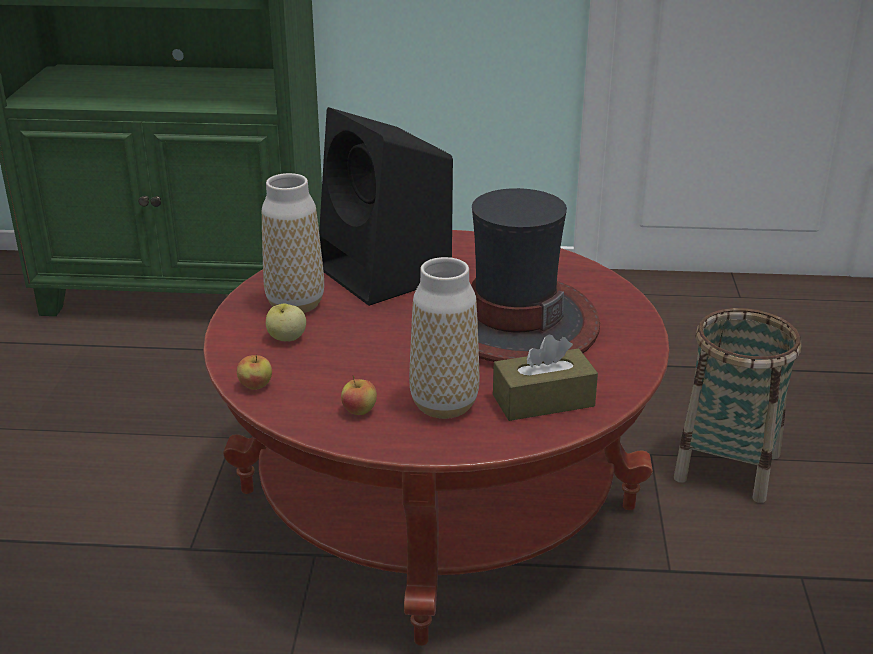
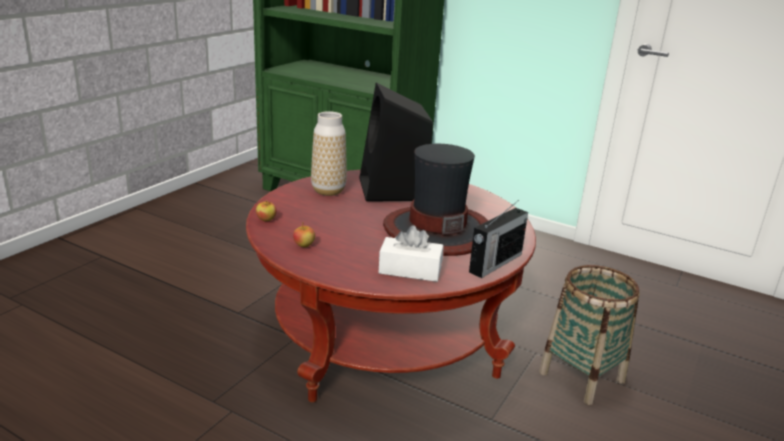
camera: 25 degrees right, 5 degrees down
apple [266,303,306,341] -> none
vase [409,257,479,419] -> none
brown tissue box [493,335,598,421] -> white tissue box [378,225,444,282]
none -> radio [469,200,528,278]

